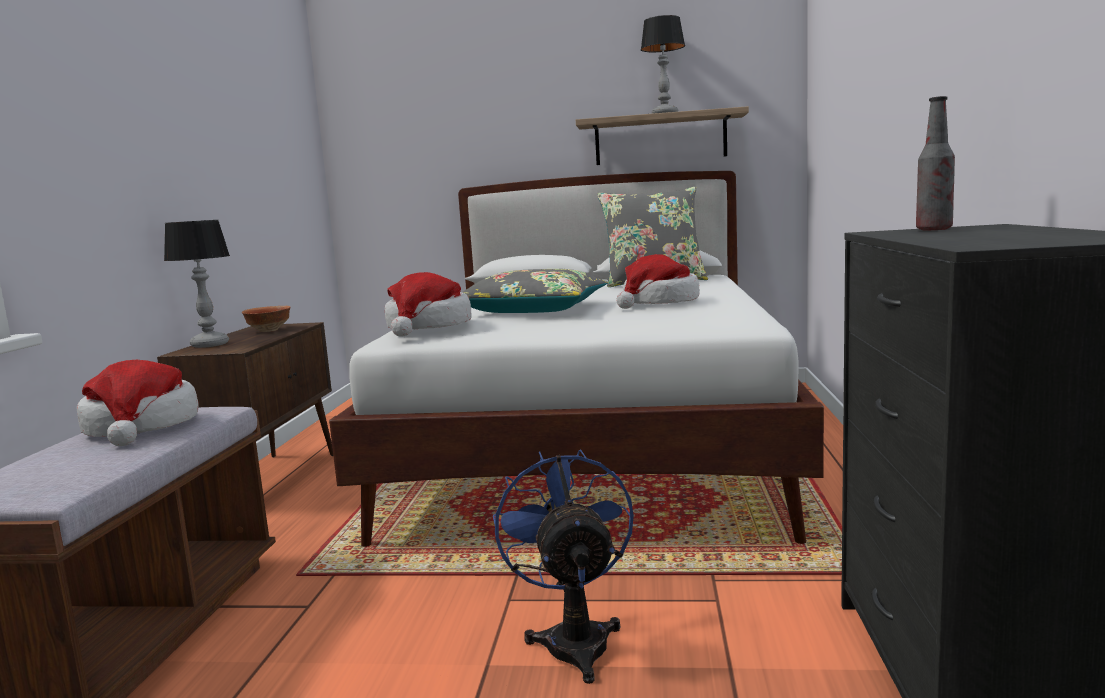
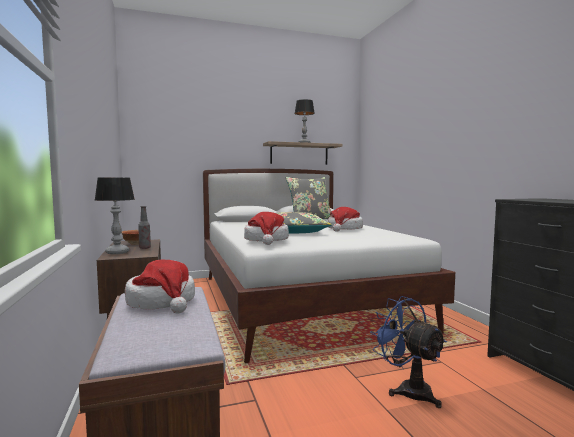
camera: 25 degrees left, 5 degrees down
bottle [916,96,955,230] -> bottle moved to [138,206,151,249]

